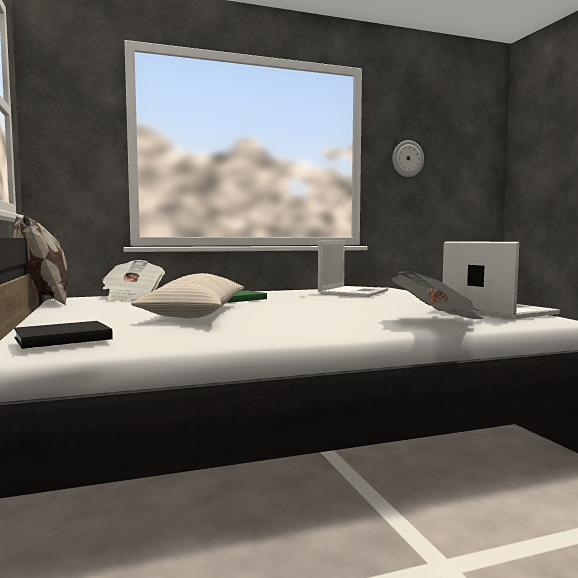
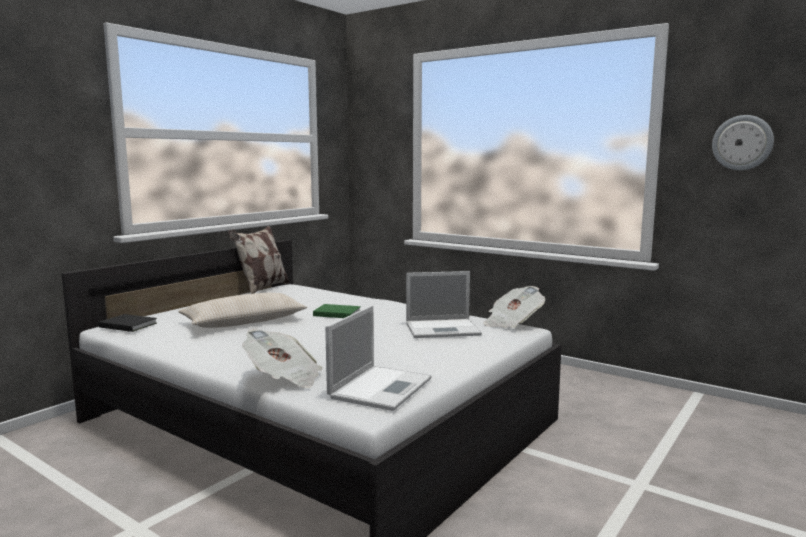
camera: 55 degrees right, 5 degrees up
newspaper [102,260,165,301] -> newspaper moved to [483,286,545,328]

